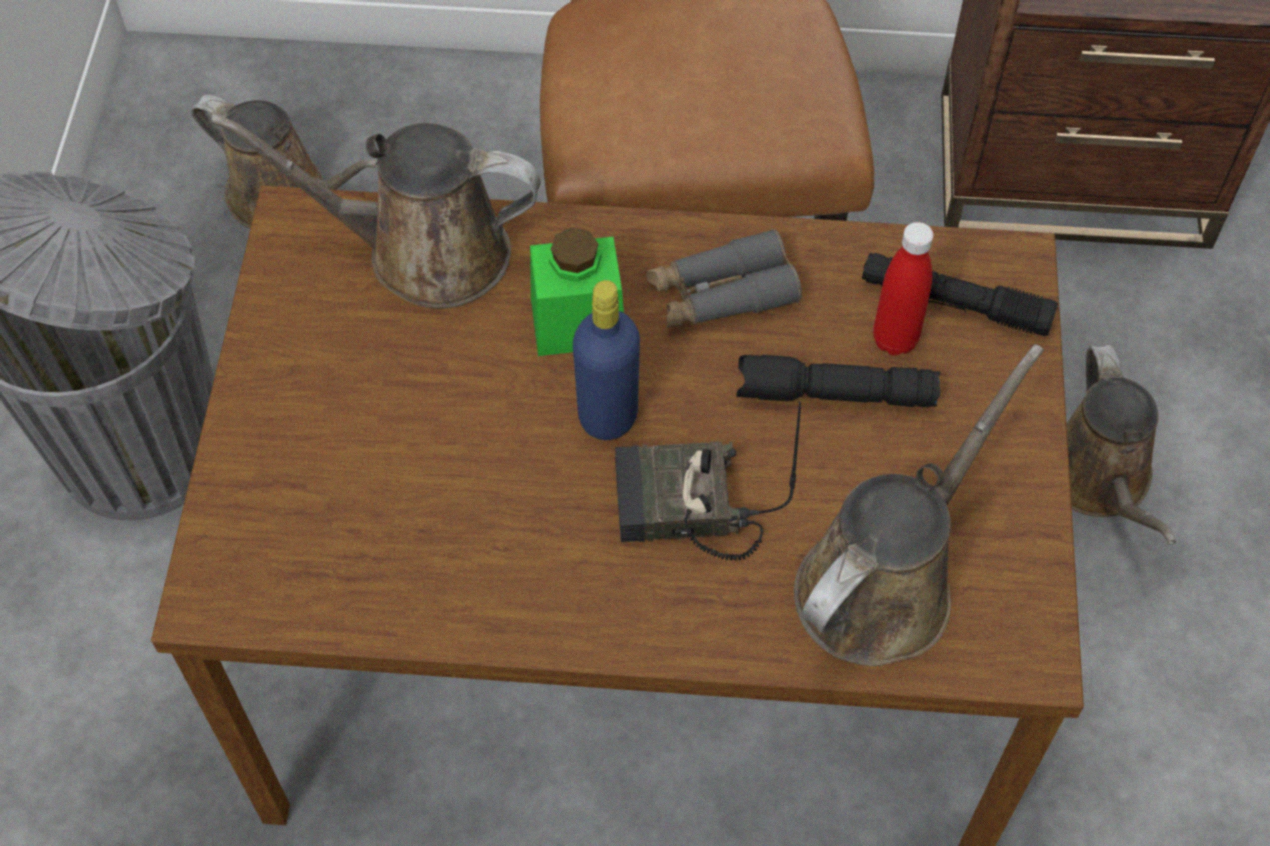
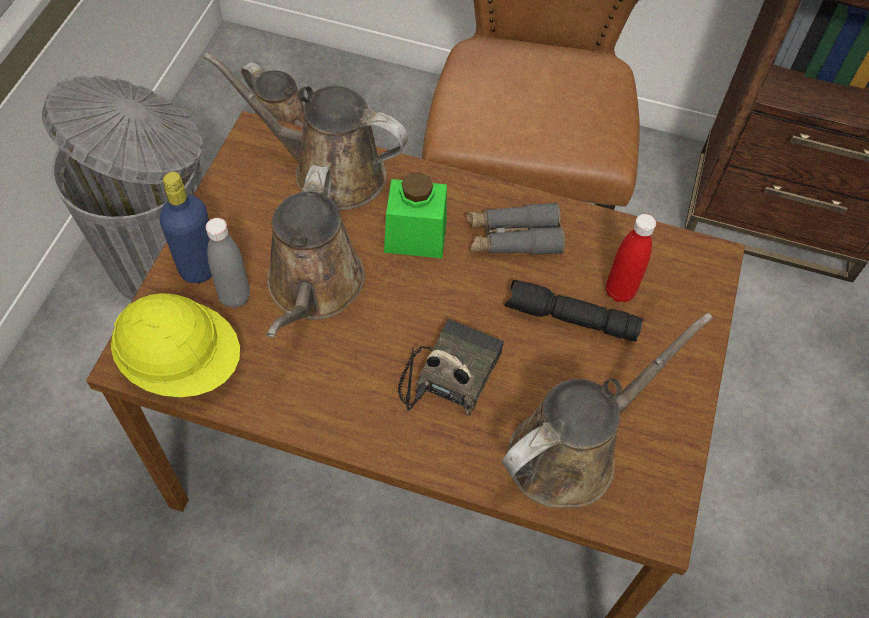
camera: 10 degrees right, 0 degrees up
blue bottle [573,280,640,440] -> blue bottle moved to [159,172,212,283]
radio [615,402,801,561] -> radio turned 105 degrees clockwise [398,319,504,416]
black flashlight [862,253,1058,336] -> none
brown watering can [1067,345,1176,545] -> brown watering can moved to [267,165,365,338]
none -> yellow hard hat [111,293,240,397]
none -> grey bottle [206,218,250,308]

